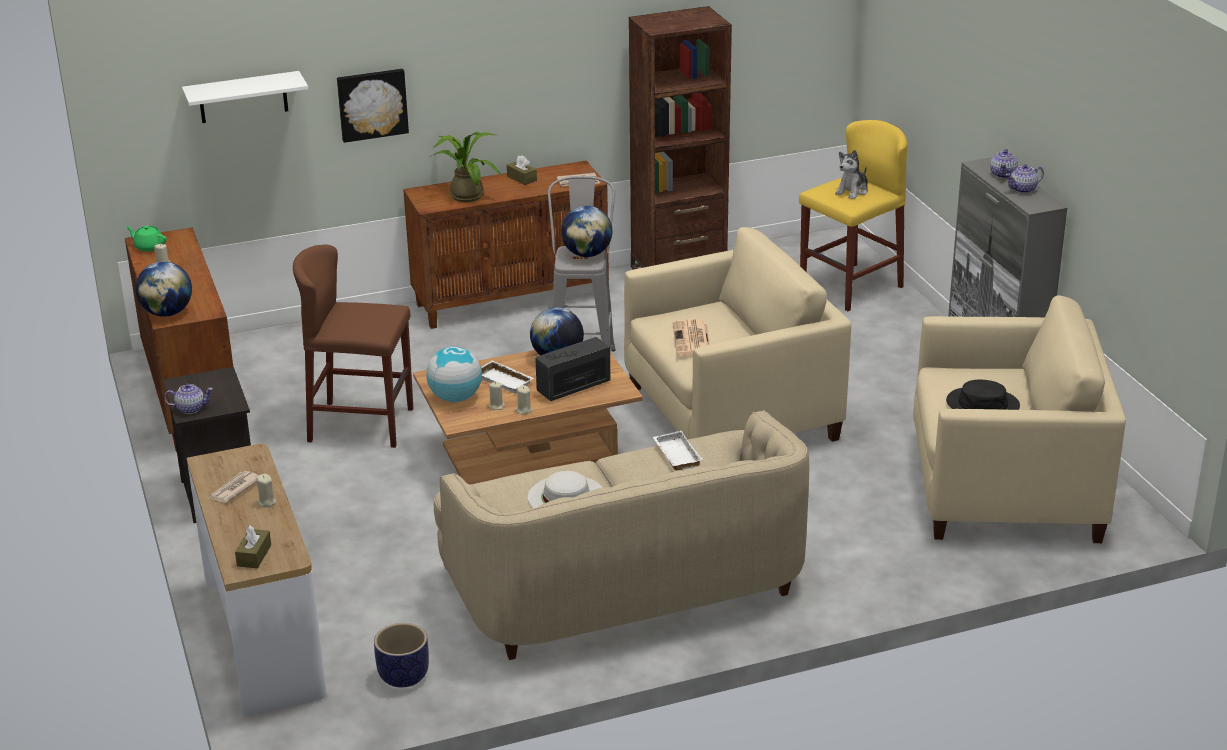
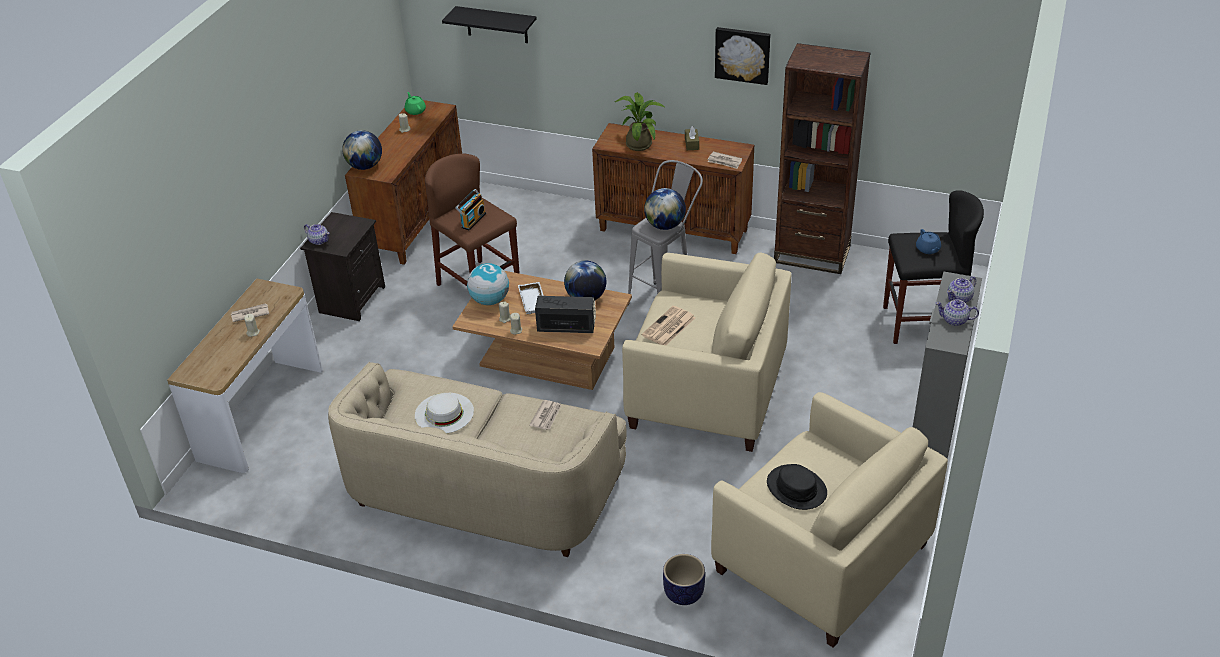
camera: 40 degrees right, 10 degrees up
white shelf [182,71,308,123] -> black shelf [442,6,537,43]
brown tissue box [235,526,271,568] -> none
picture [337,69,409,143] -> picture moved to [715,27,770,85]
planter [374,623,429,688] -> planter moved to [663,554,705,605]
white tray [653,431,703,471] -> newspaper [529,400,561,430]
yellow stool [799,120,907,311] -> black stool [883,190,984,344]
plush toy [835,150,868,199] -> blue teapot [916,229,941,254]
none -> radio [455,189,486,230]

